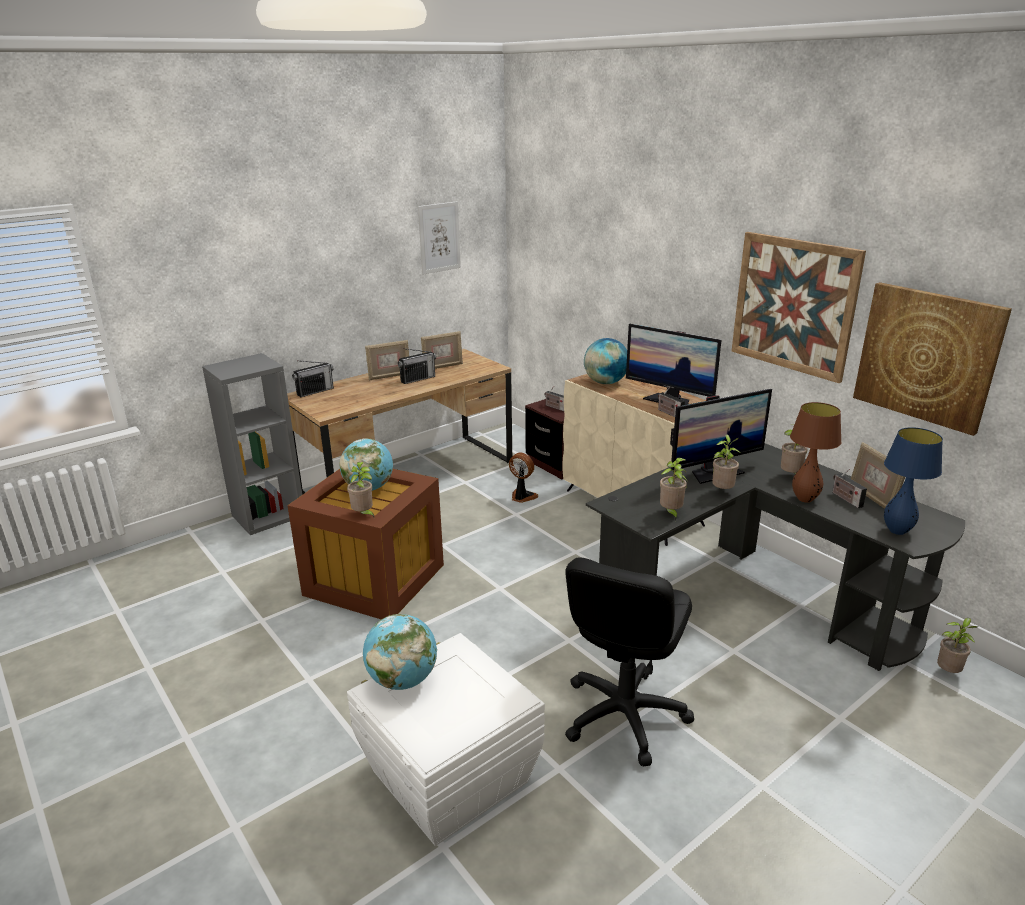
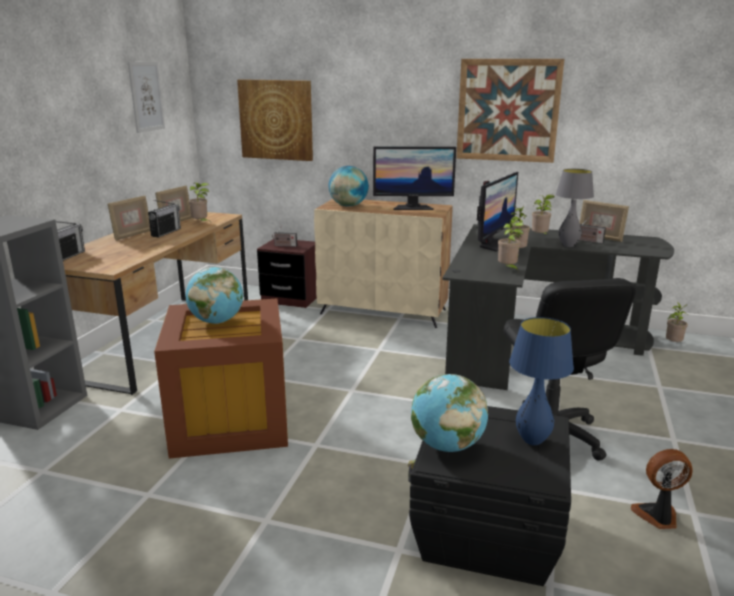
camera: 35 degrees left, 5 degrees down
potted plant [347,462,375,519] -> potted plant moved to [189,183,209,221]
white storage box [347,633,545,846] -> black storage box [408,406,571,586]
fan [509,453,539,503] -> fan moved to [631,449,693,529]
radio [658,387,685,417] -> none
brown table lamp [790,402,842,503] -> grey table lamp [556,169,594,247]
picture [853,282,1012,436] -> picture moved to [237,79,313,161]
blue table lamp [884,427,943,535] -> blue table lamp moved to [509,317,574,445]

